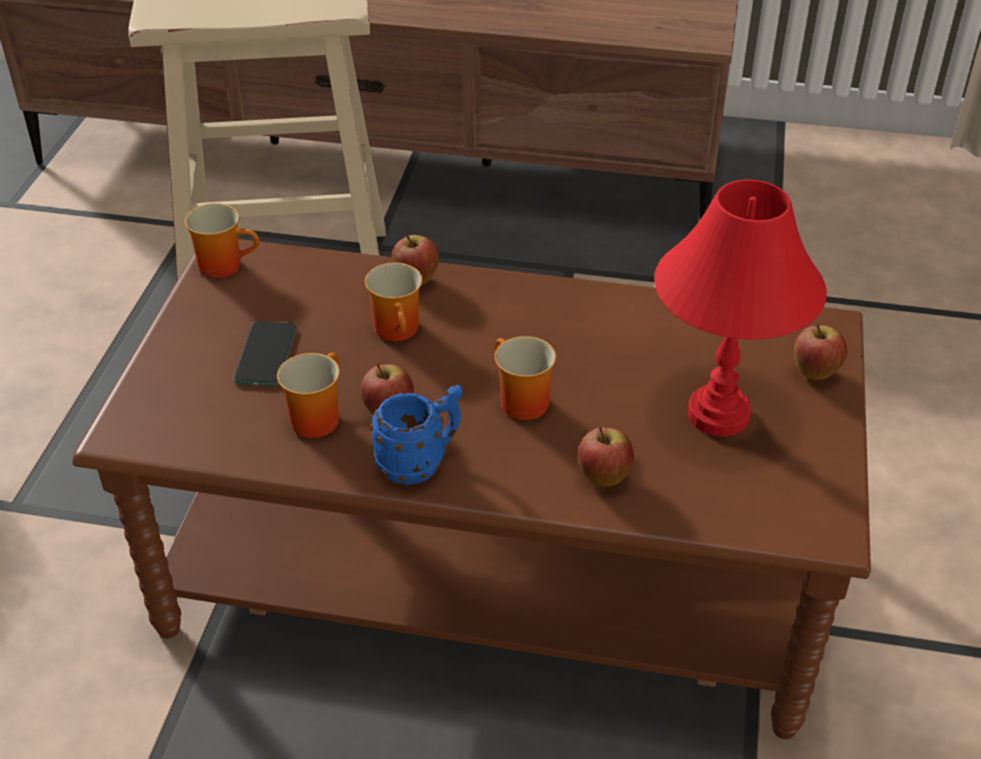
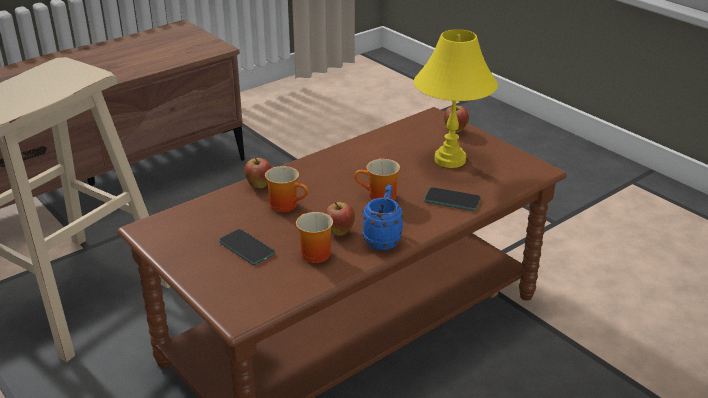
camera: 50 degrees left, 10 degrees down
mug [184,203,259,278] -> none
apple [578,427,634,487] -> phone [424,187,481,211]
red table lamp [654,180,827,436] -> yellow table lamp [414,29,498,168]

